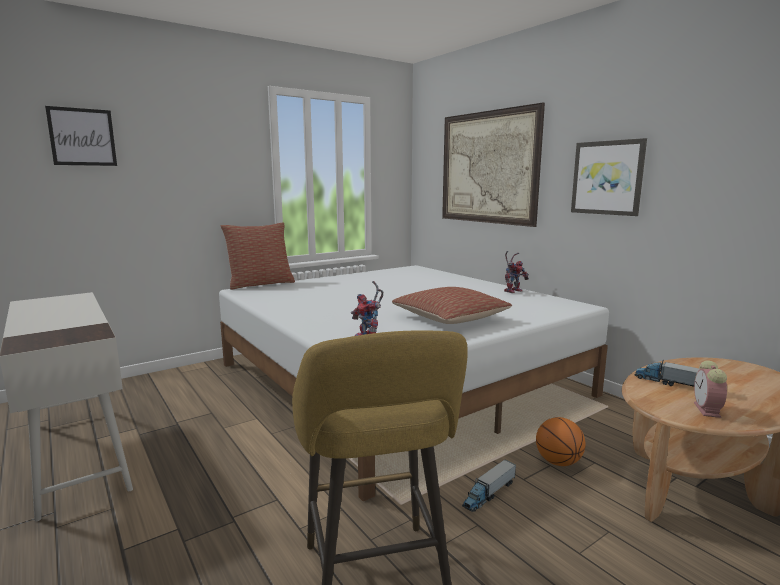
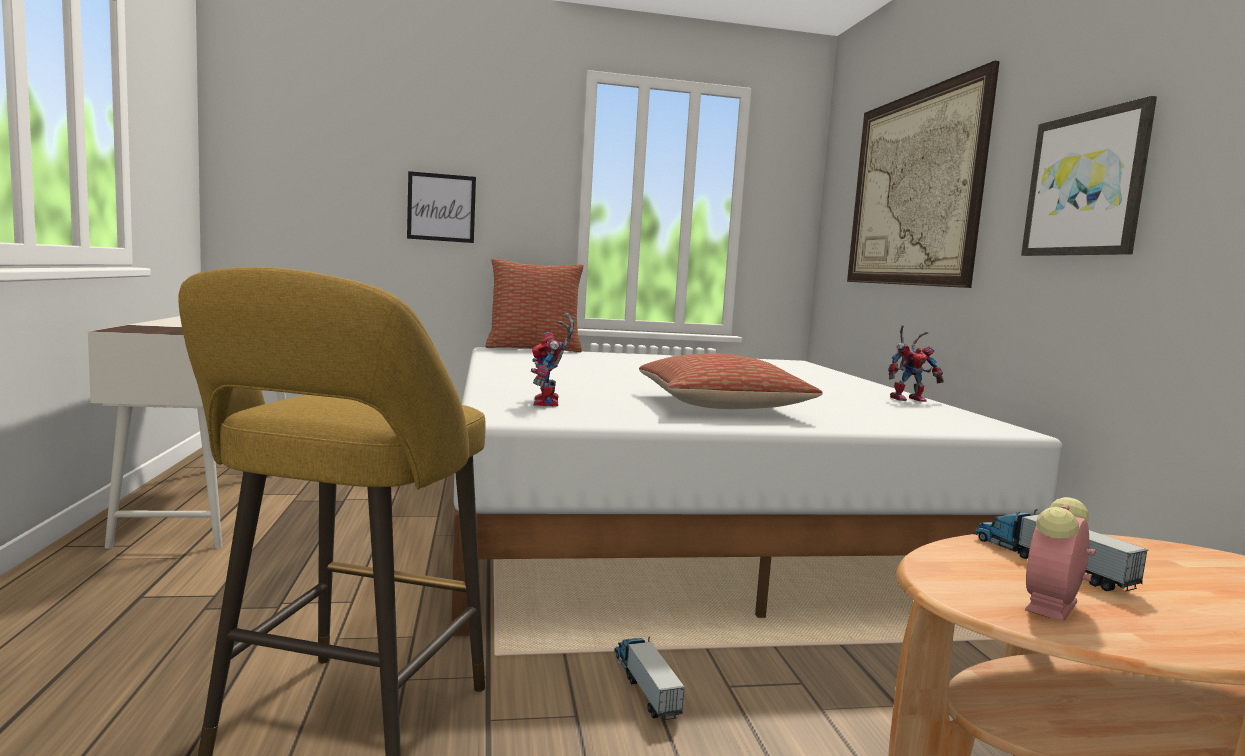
camera: 25 degrees right, 5 degrees down
picture [45,106,117,166] -> picture moved to [407,171,476,243]
toy truck [462,459,516,512] -> toy truck turned 90 degrees clockwise [614,637,685,721]
basketball [536,417,586,466] -> none

